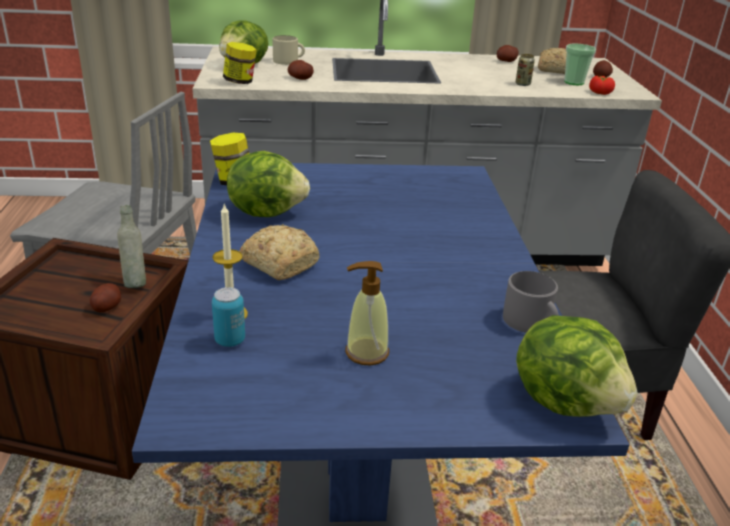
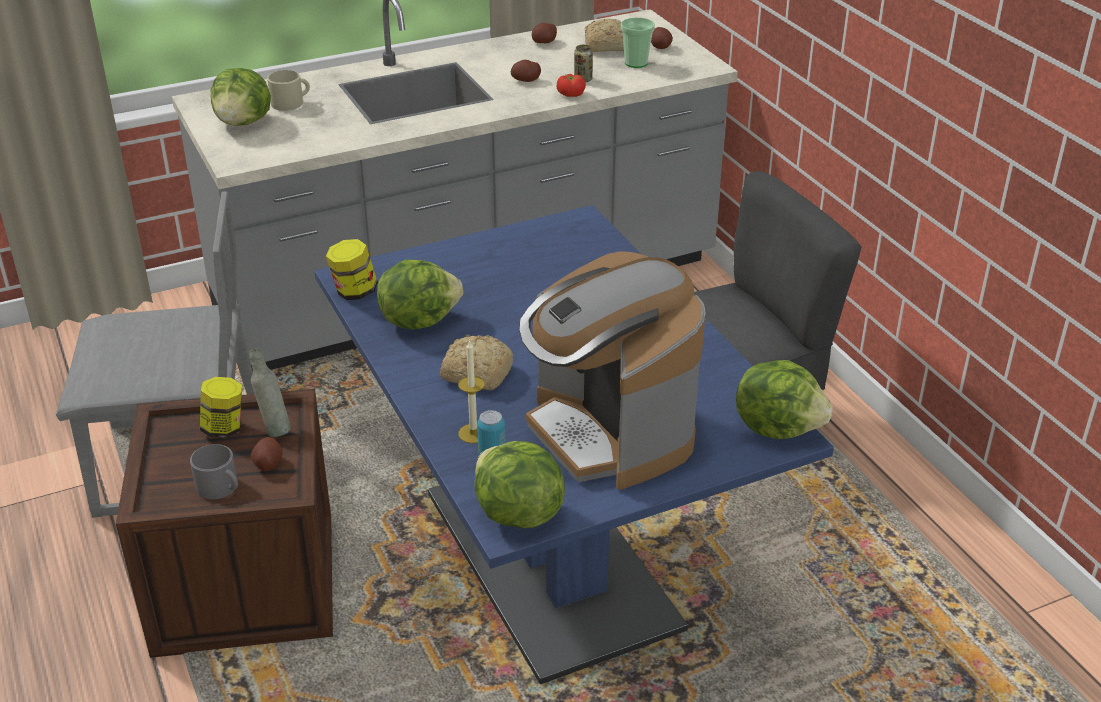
camera: 20 degrees left, 5 degrees up
jar [223,42,257,84] -> jar moved to [200,377,242,438]
potato [288,60,314,80] -> potato moved to [511,60,541,82]
soap dispenser [345,261,389,366] -> coffee machine [519,251,706,490]
grey mug [503,271,559,333] -> grey mug moved to [190,444,238,499]
tomato [589,76,615,95] -> tomato moved to [557,74,586,97]
none -> lettuce [474,441,565,528]

